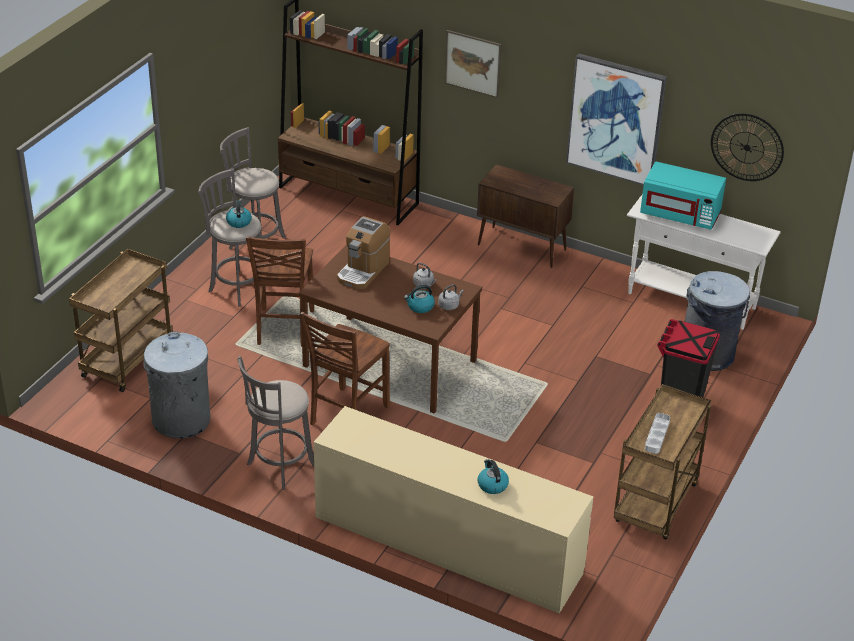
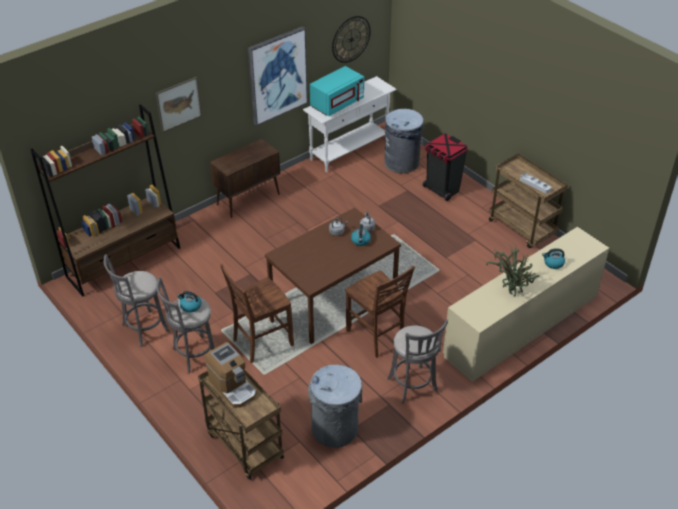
camera: 65 degrees left, 5 degrees up
brown chair [246,236,314,347] -> brown chair turned 120 degrees clockwise [220,264,294,363]
coffee machine [337,216,390,289] -> coffee machine moved to [205,342,257,408]
none -> potted plant [486,244,540,297]

